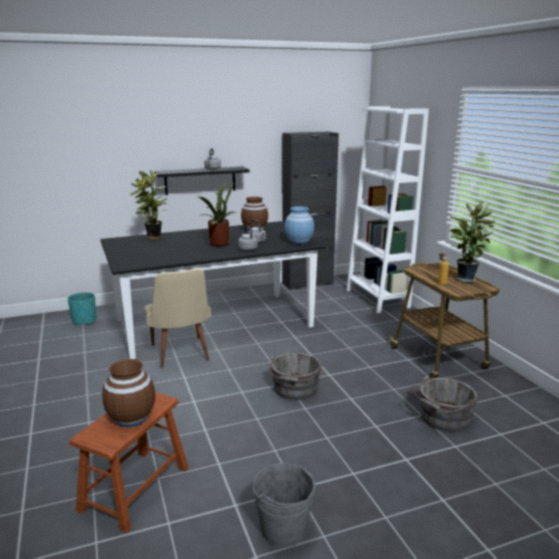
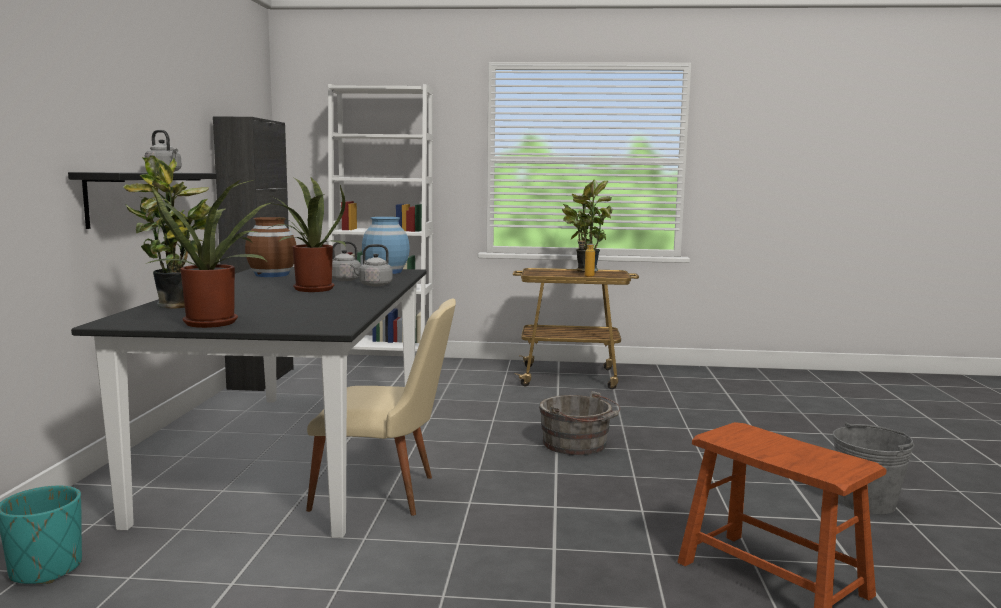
camera: 65 degrees left, 10 degrees down
brown vase [102,359,156,427] -> none
grey bucket [414,376,478,432] -> none
none -> potted plant [137,180,270,328]

